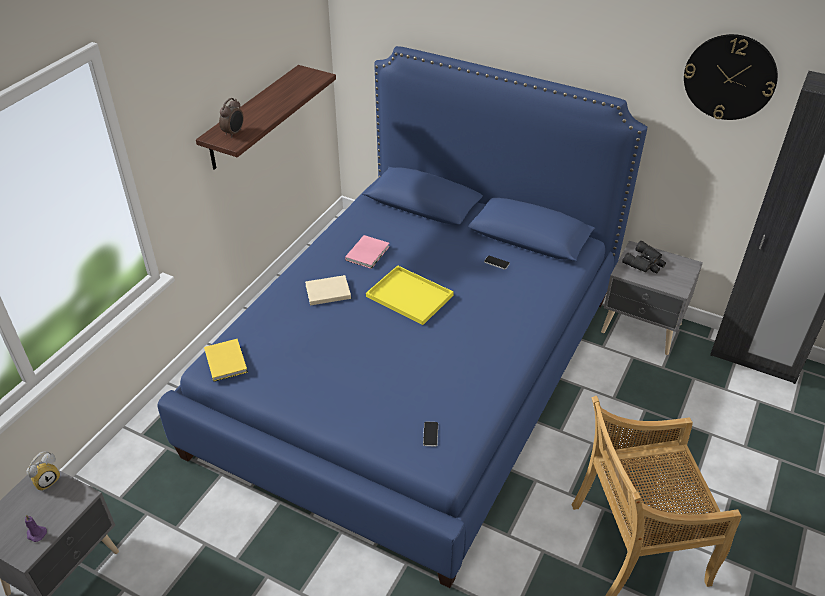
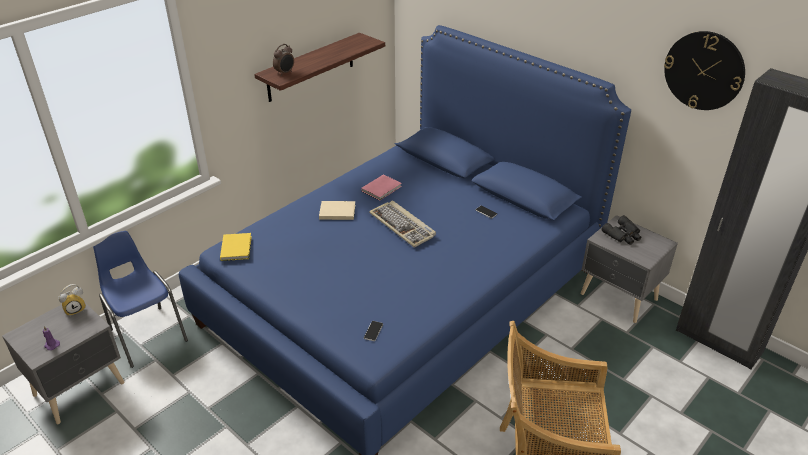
camera: 15 degrees right, 5 degrees down
yellow tray [366,265,454,325] -> keyboard [369,200,436,248]
none -> blue chair [93,231,188,368]

